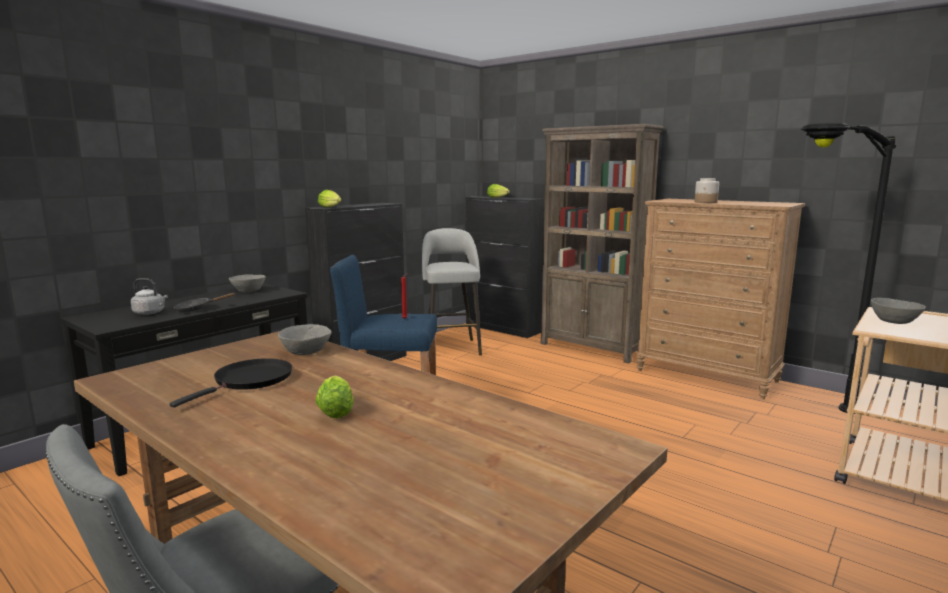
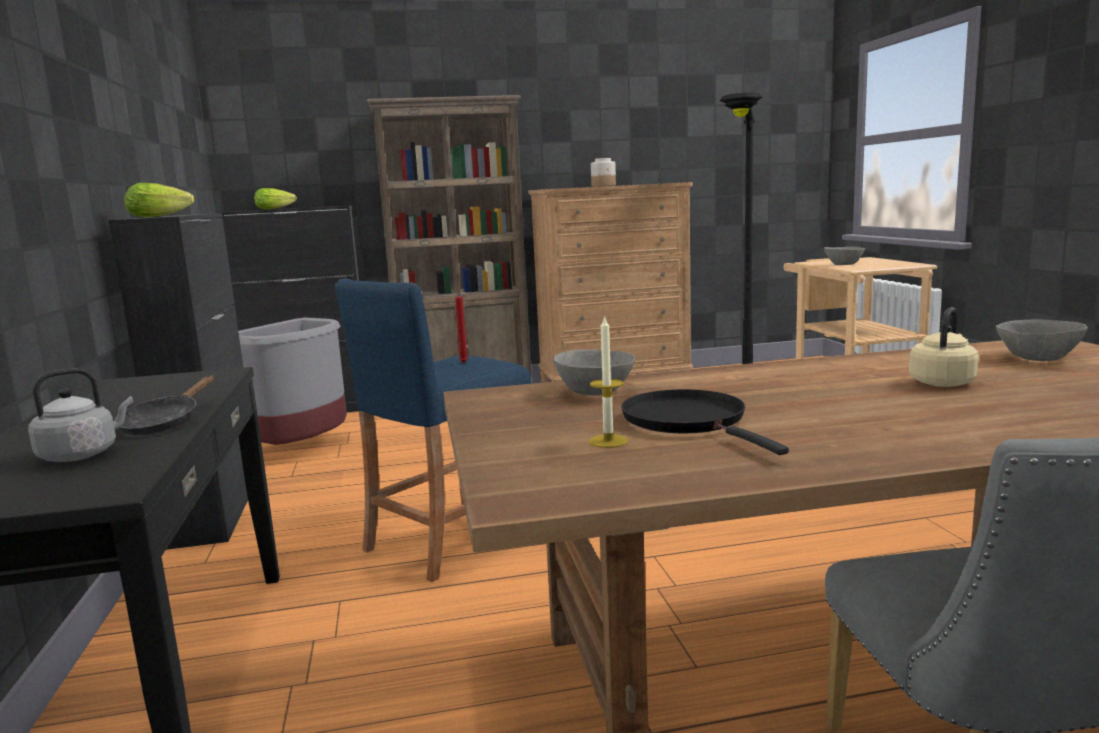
camera: 50 degrees left, 0 degrees up
grey bowl [229,274,266,293] -> grey bowl moved to [996,320,1088,361]
lettuce [315,376,354,418] -> none
grey stool [422,228,482,356] -> grey trash can [238,318,347,445]
none -> candle [589,315,628,448]
none -> beige kettle [909,307,978,387]

